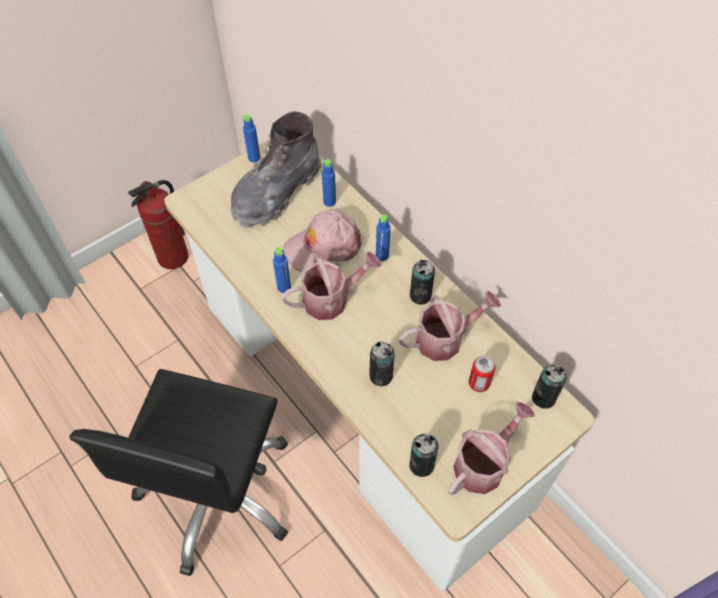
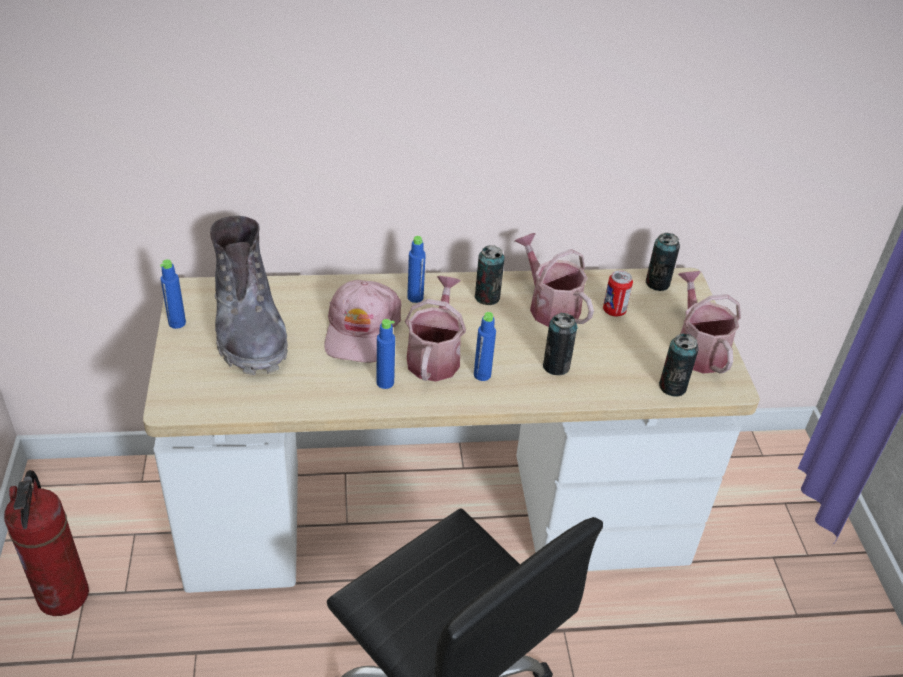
camera: 60 degrees left, 15 degrees down
blue bottle [322,159,336,207] -> blue bottle moved to [474,312,496,381]
watering can [399,291,501,361] -> watering can turned 45 degrees counterclockwise [515,233,594,327]

